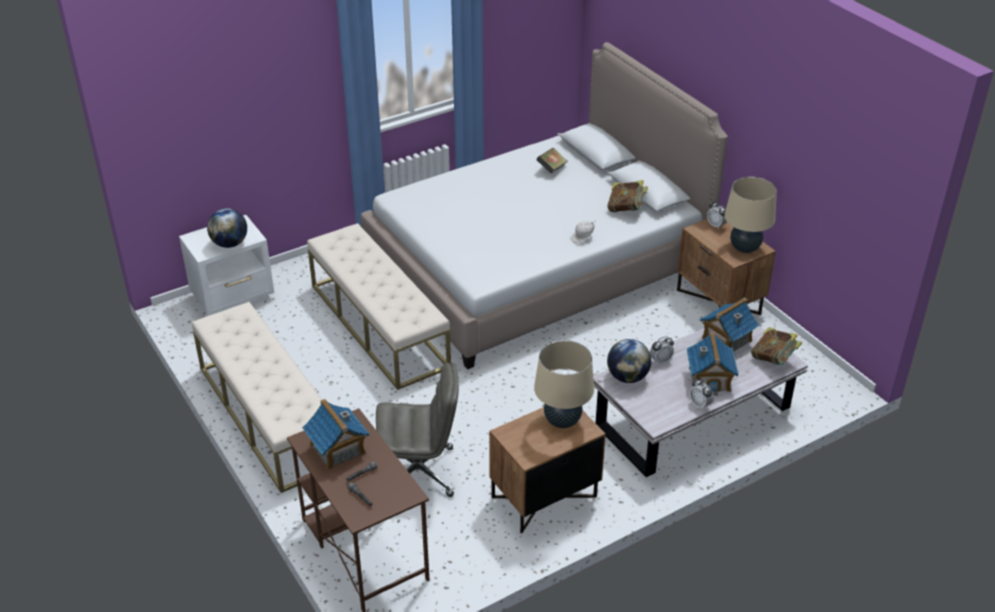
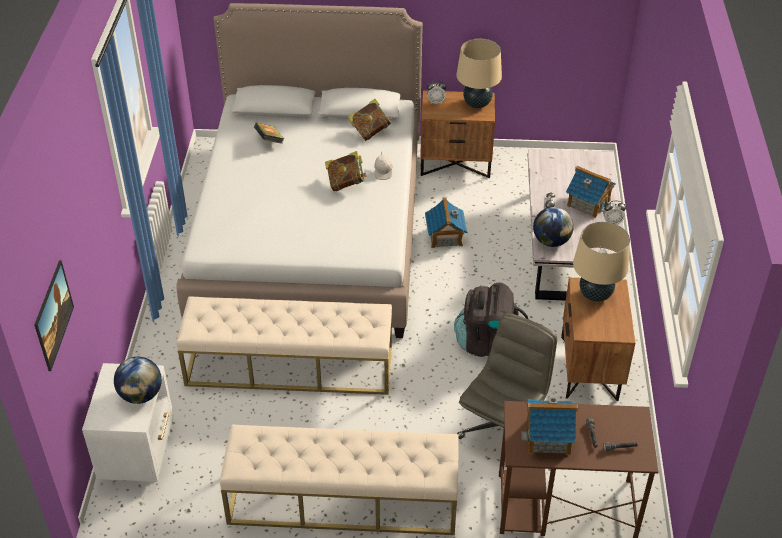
camera: 55 degrees left, 5 degrees up
toy house [700,298,759,352] -> toy house moved to [425,197,468,248]
book [751,327,802,365] -> book moved to [325,151,367,191]
none -> picture [34,260,74,371]
none -> black backpack [454,283,528,357]

